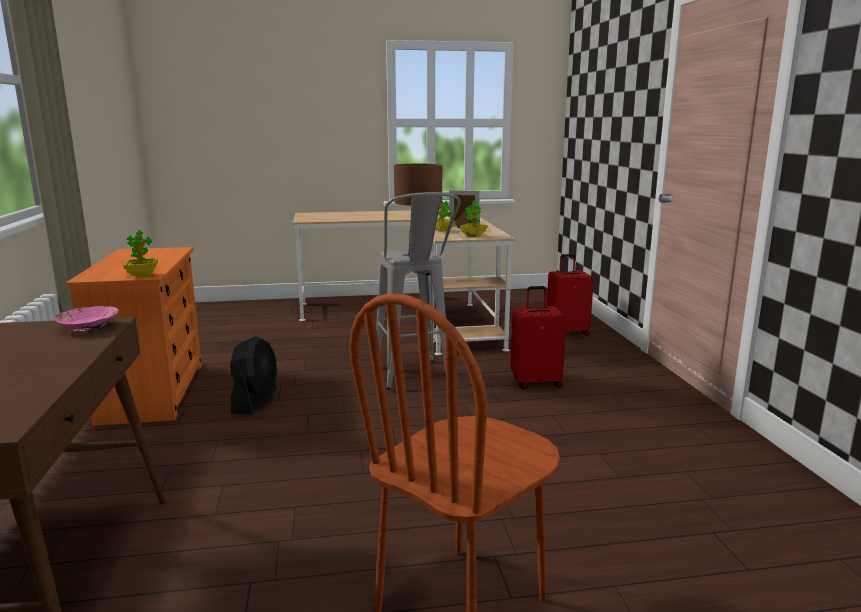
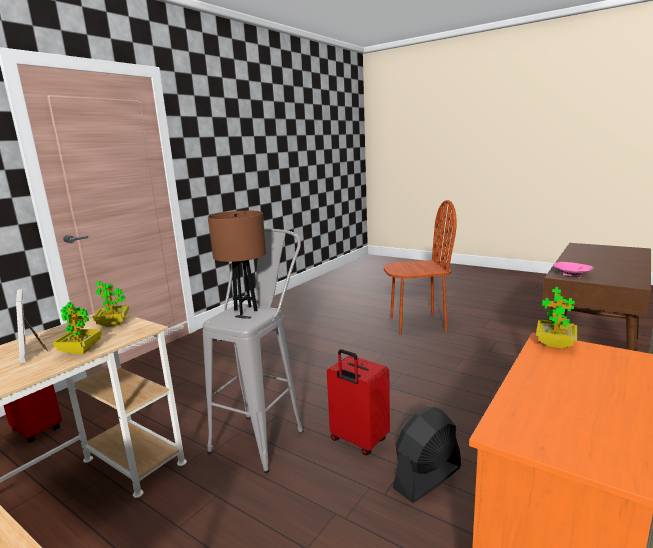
camera: 135 degrees left, 0 degrees up
red suitcase [510,286,567,389] -> red suitcase moved to [327,349,390,455]

